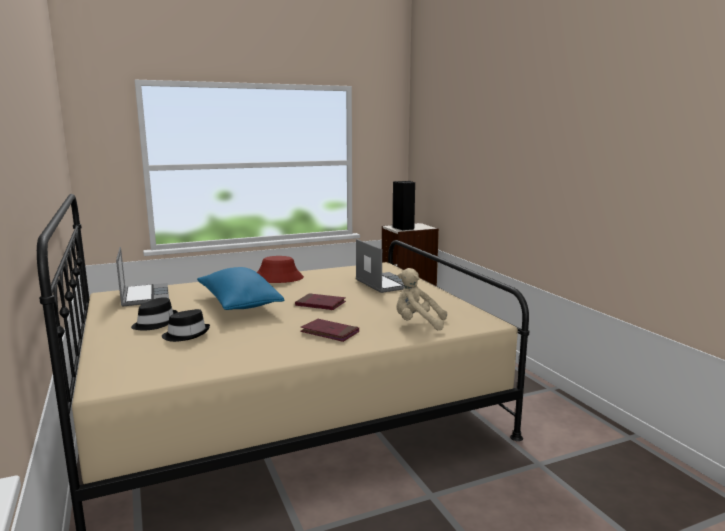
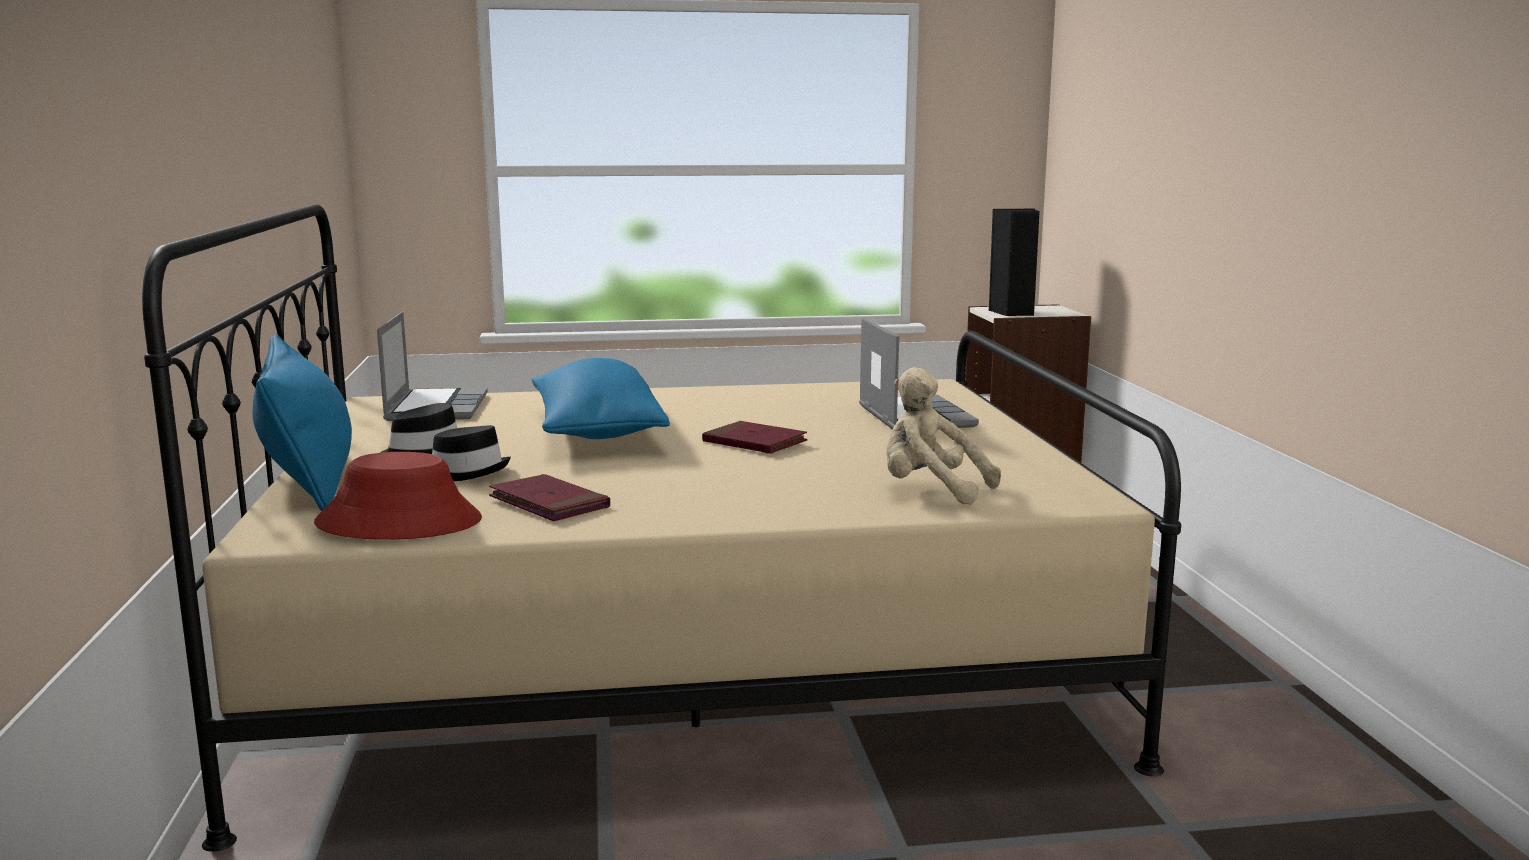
camera: 15 degrees right, 0 degrees up
red hat [257,256,304,283] -> red hat moved to [314,452,482,540]
red book [300,319,359,342] -> red book moved to [489,474,610,521]
none -> blue pillow [253,334,352,511]

